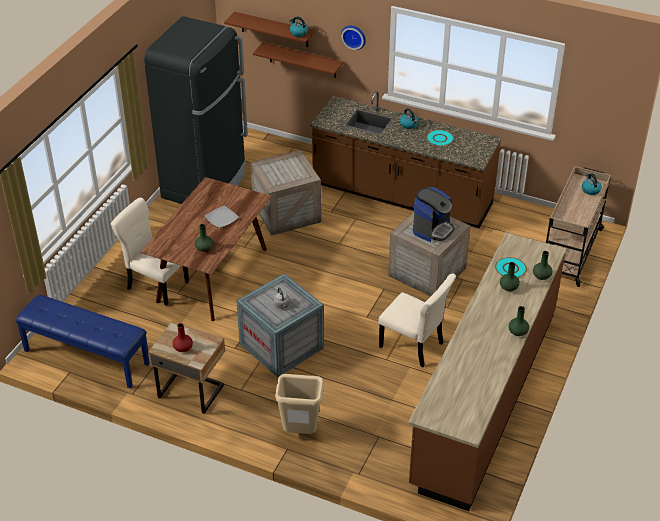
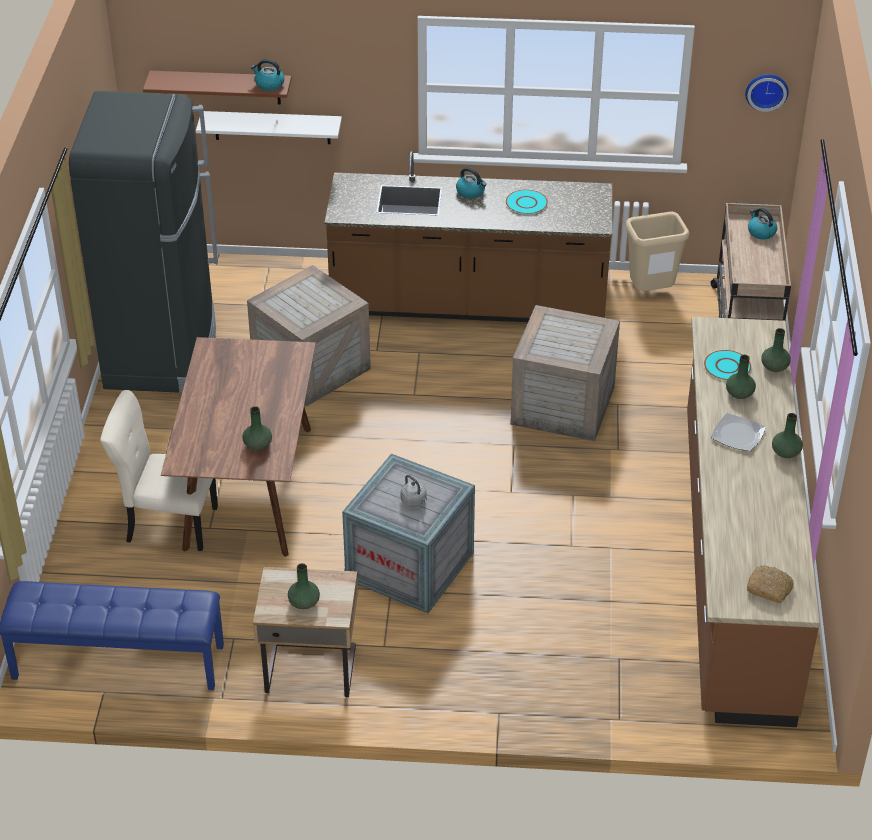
camera: 20 degrees left, 0 degrees up
red vase [173,323,193,352] -> green vase [288,563,320,609]
plate [204,206,239,228] -> plate moved to [711,413,766,451]
brown shelf [253,43,343,78] -> white shelf [196,111,342,144]
beige trash can [275,374,324,434] -> beige trash can moved to [625,212,689,291]
wall clock [341,26,366,50] -> wall clock moved to [745,74,789,112]
beige chair [378,273,456,367] -> none
coffee machine [413,187,455,242] -> none
none -> bread [747,565,794,603]

